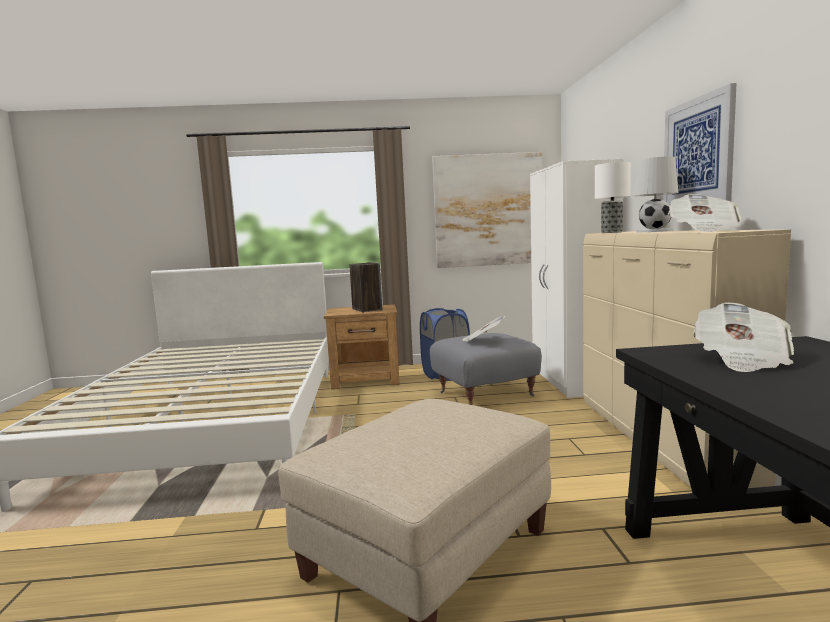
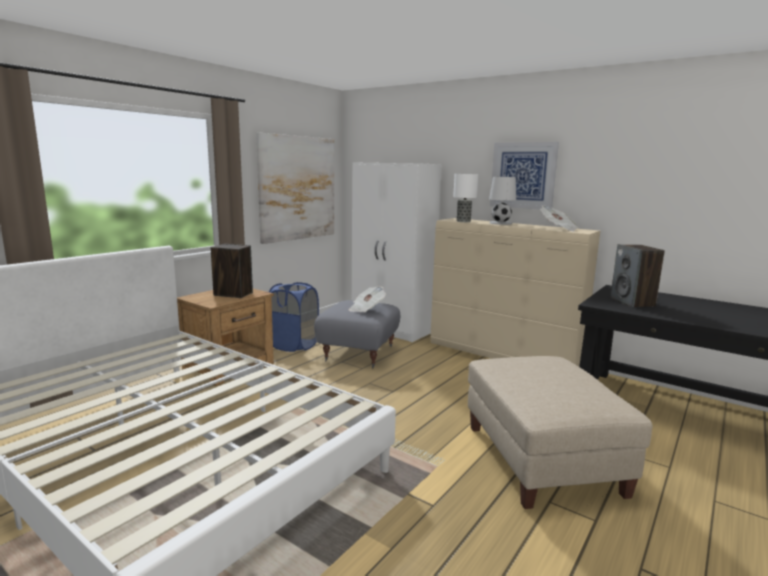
camera: 50 degrees left, 5 degrees up
newspaper [693,302,794,372] -> speaker [610,244,665,308]

